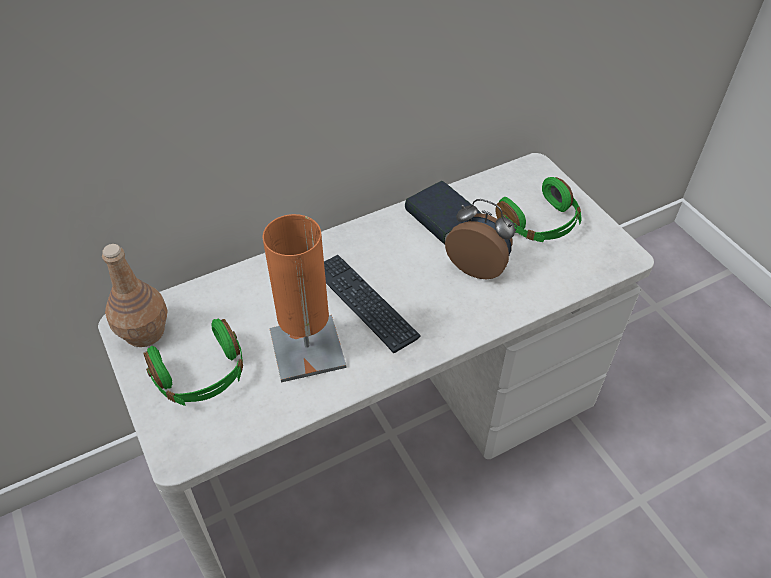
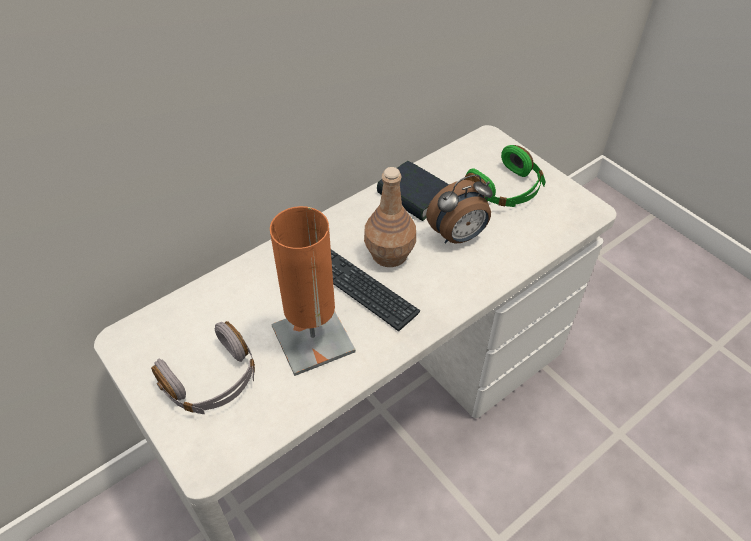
camera: 10 degrees left, 0 degrees up
brown bottle [102,244,168,347] -> brown bottle moved to [364,167,416,267]
green headphones [143,319,243,406] -> grey headphones [151,321,255,414]
alarm clock [445,199,515,279] -> alarm clock turned 135 degrees clockwise [426,174,493,244]

